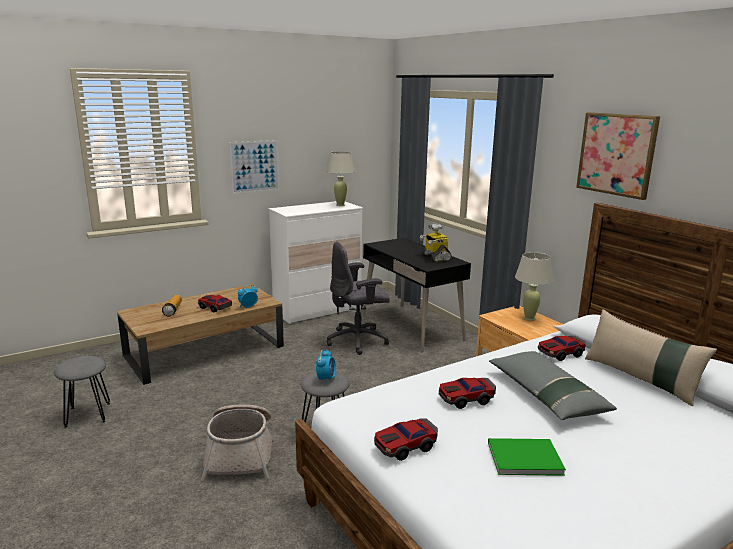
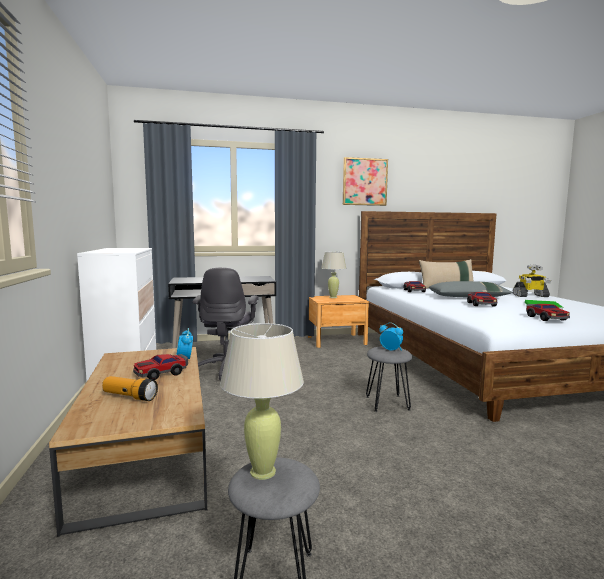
camera: 70 degrees left, 10 degrees down
basket [201,405,273,482] -> none
picture [229,140,279,194] -> none
beige table lamp [326,151,355,206] -> beige table lamp moved to [220,323,304,480]
toy robot [420,224,452,262] -> toy robot moved to [513,265,551,297]

